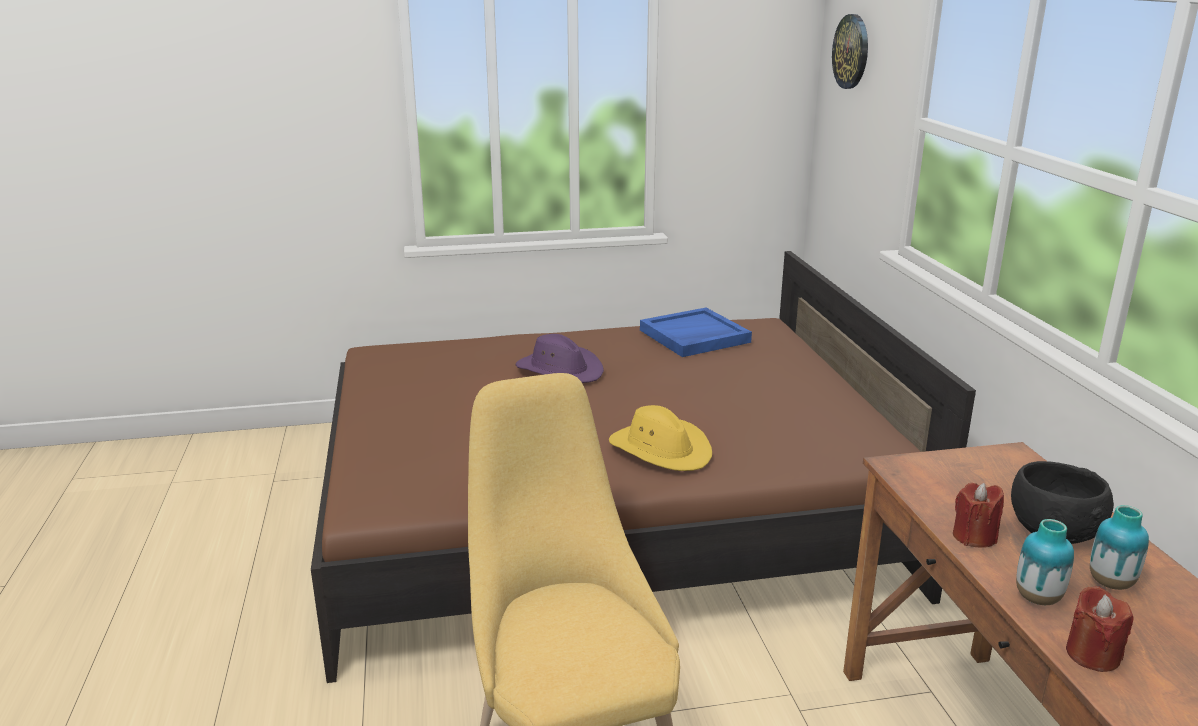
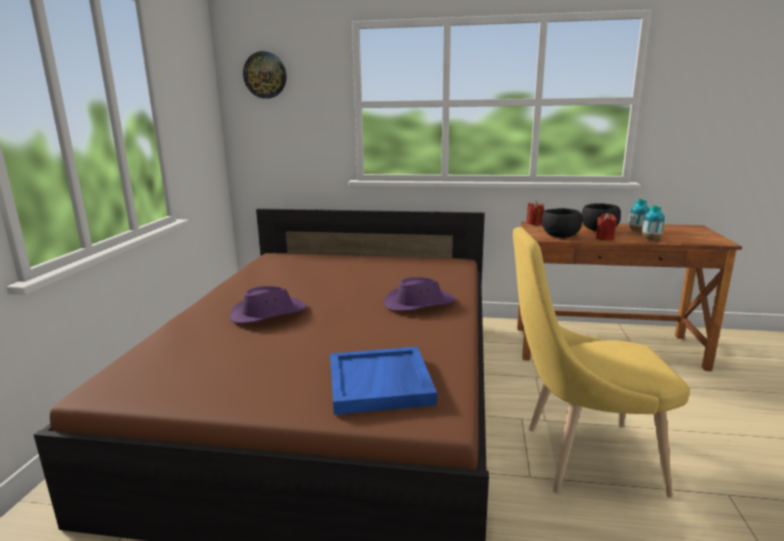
camera: 70 degrees left, 5 degrees down
yellow hat [609,405,712,471] -> purple hat [384,277,455,311]
blue tray [640,308,752,357] -> blue tray moved to [330,347,437,415]
red candle [1066,586,1133,672] -> red candle moved to [526,201,545,225]
none -> black bowl [542,208,583,238]

